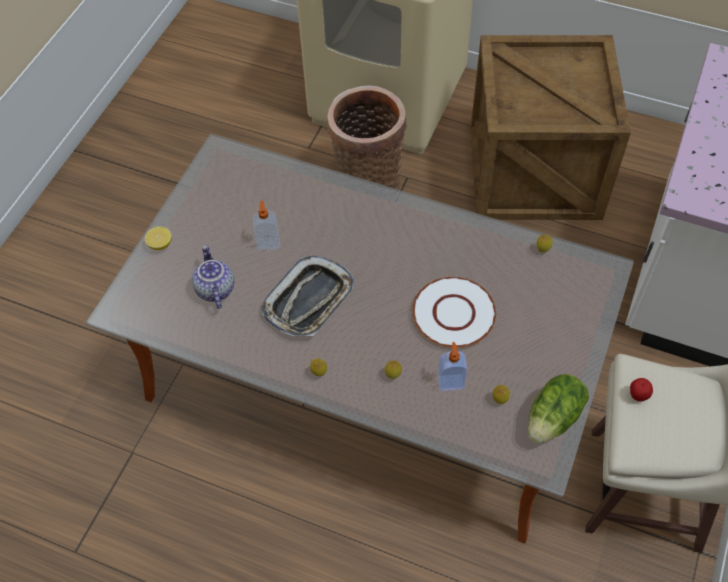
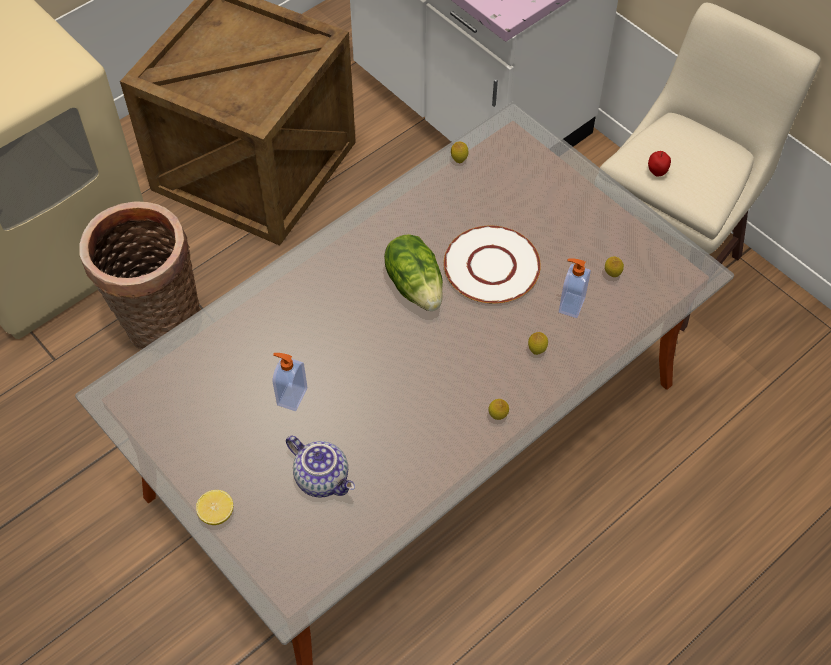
camera: 65 degrees left, 0 degrees up
teapot [192,245,234,309] -> teapot turned 150 degrees counterclockwise [286,435,355,497]
tray [262,256,354,336] -> none
lettuce [528,374,589,444] -> lettuce moved to [384,234,443,311]

